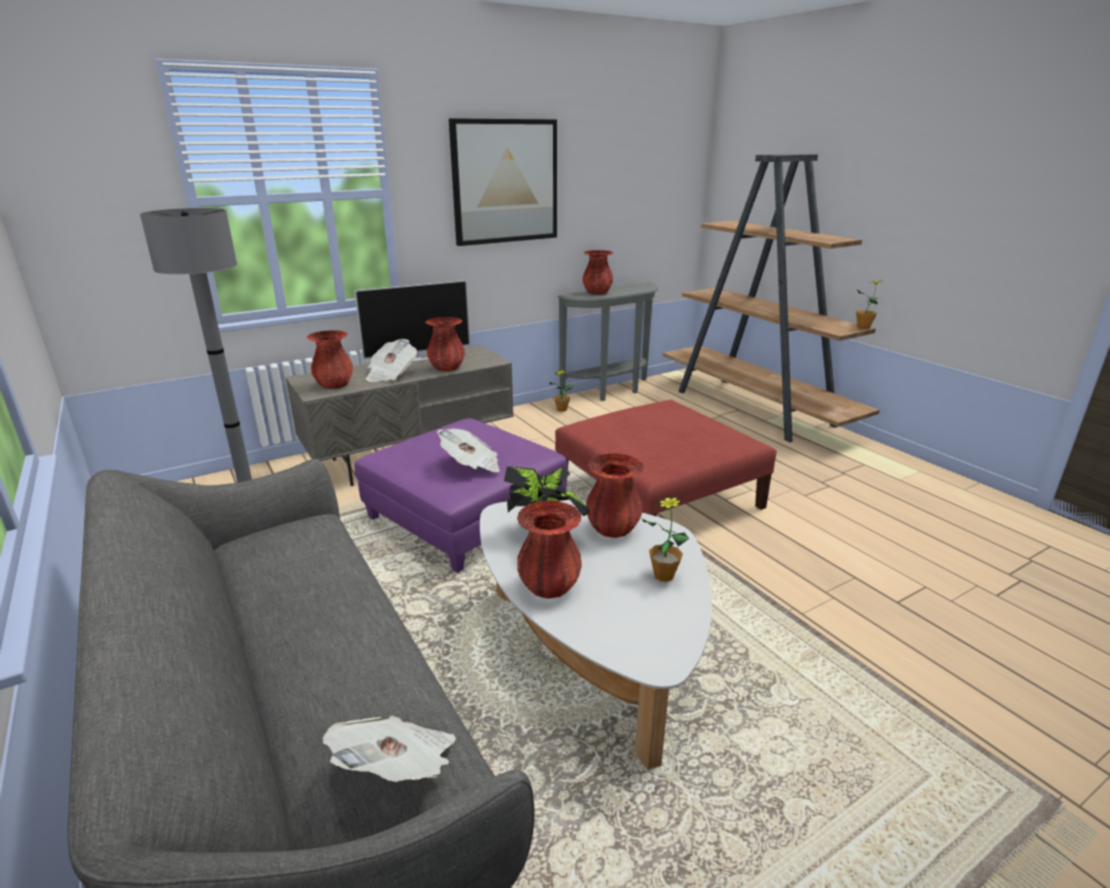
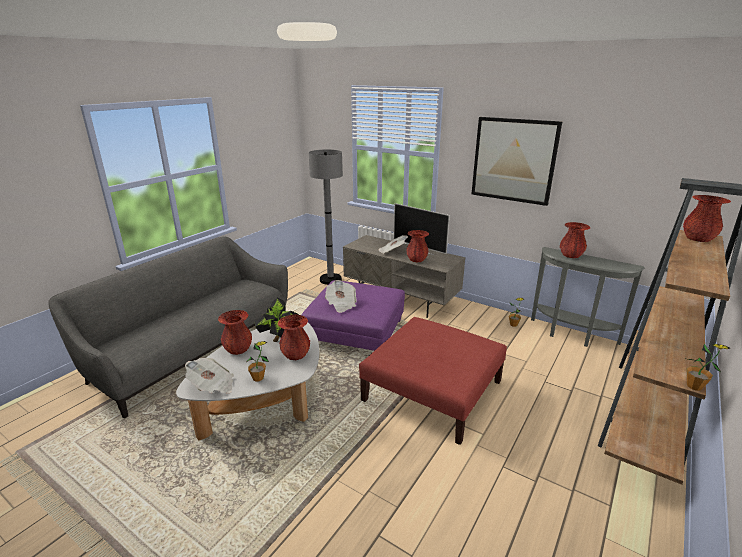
camera: 65 degrees right, 0 degrees up
red vase [306,330,353,389] -> red vase moved to [683,195,731,242]
newspaper [323,716,456,782] -> newspaper moved to [185,358,234,394]

